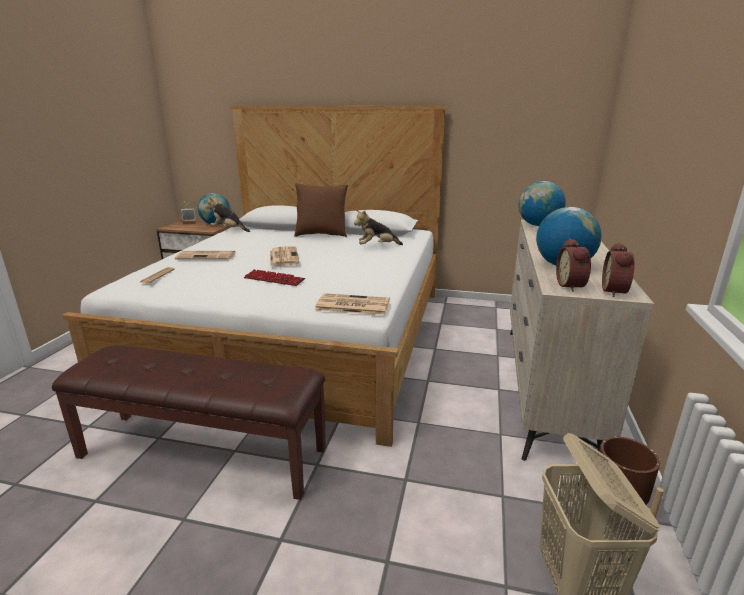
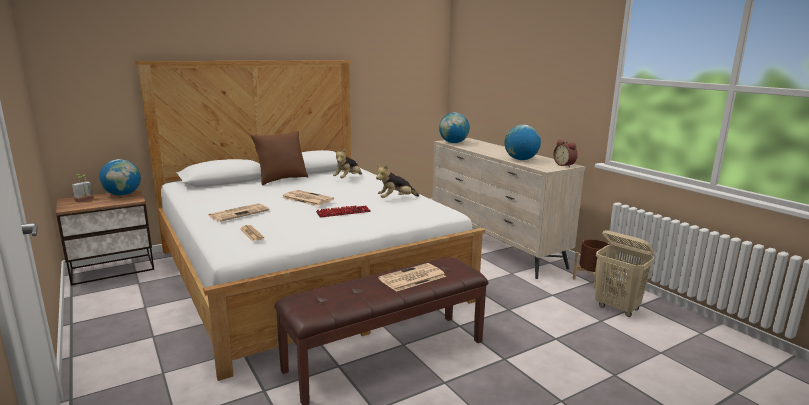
camera: 45 degrees left, 5 degrees down
plush toy [205,196,250,232] -> plush toy moved to [376,165,419,198]
newspaper [315,293,390,315] -> newspaper moved to [378,263,446,292]
alarm clock [556,239,591,292] -> none

